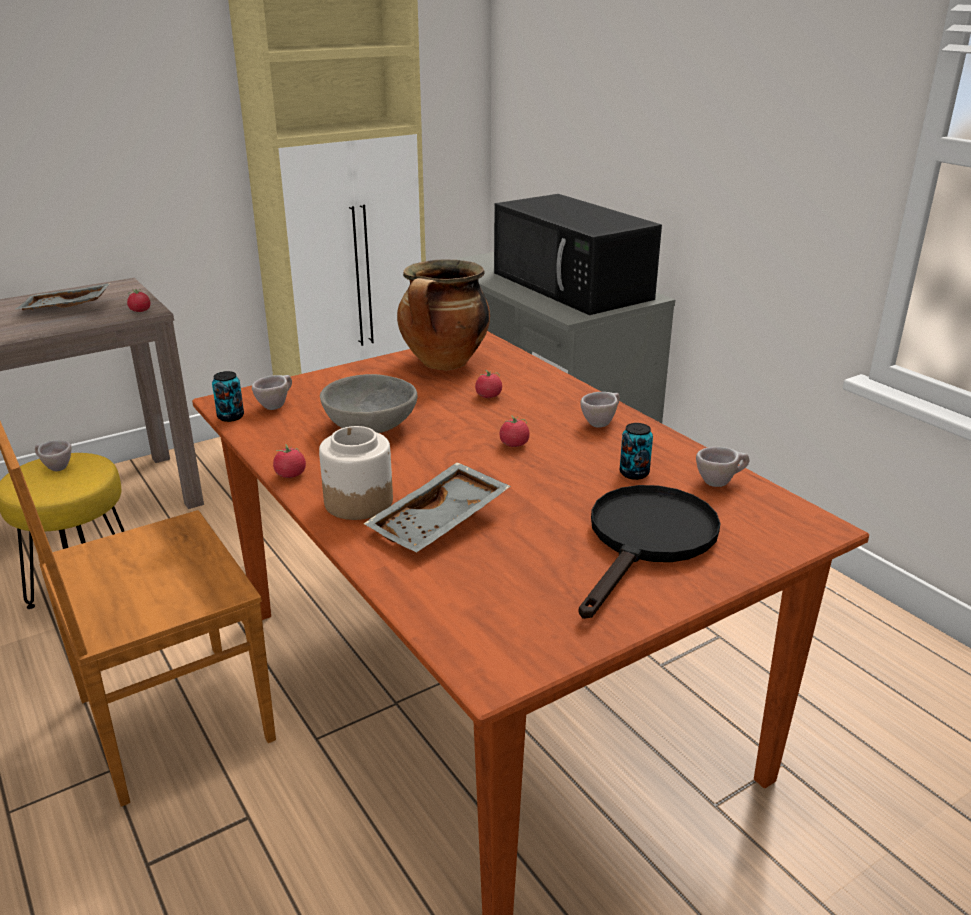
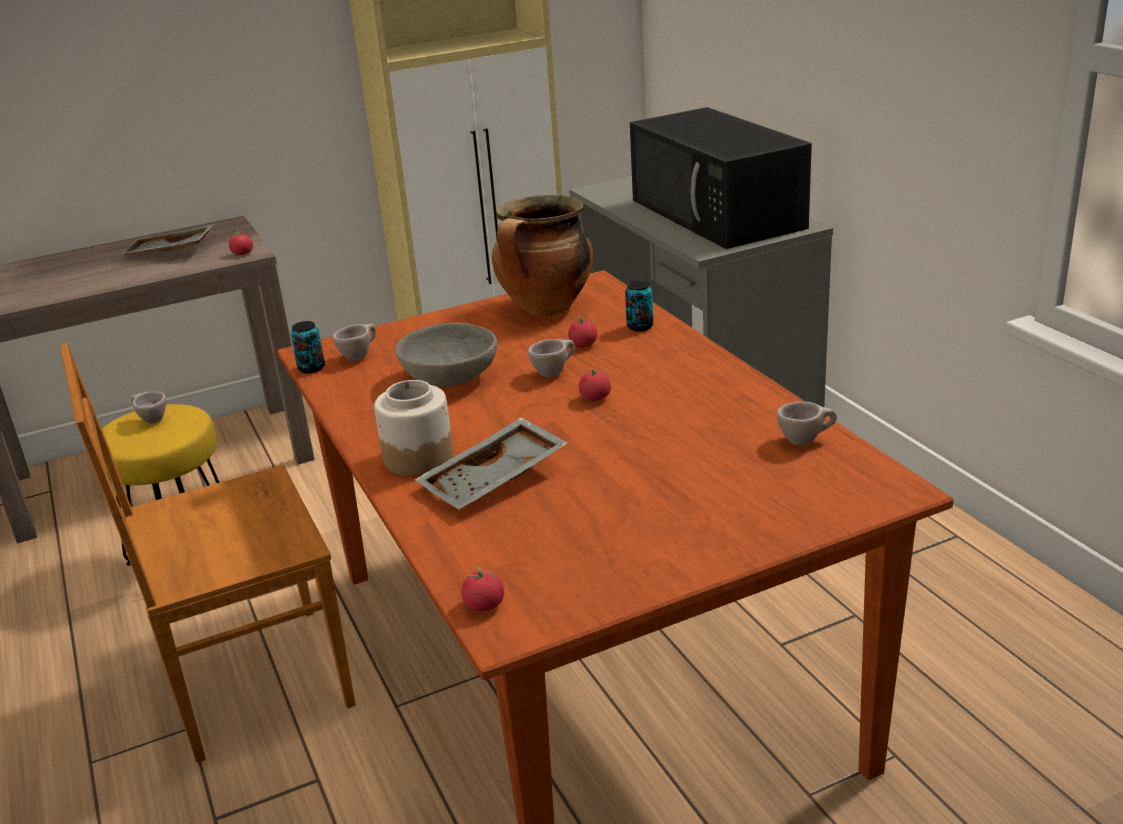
camera: 10 degrees right, 0 degrees up
tomato [273,444,306,478] -> tomato moved to [461,566,504,612]
black frying pan [578,485,721,619] -> none
beige cup [580,392,620,428] -> beige cup moved to [528,339,575,377]
can [620,423,653,480] -> can moved to [625,280,653,332]

